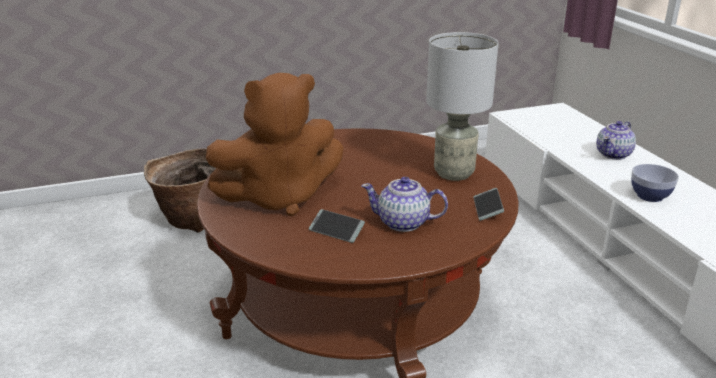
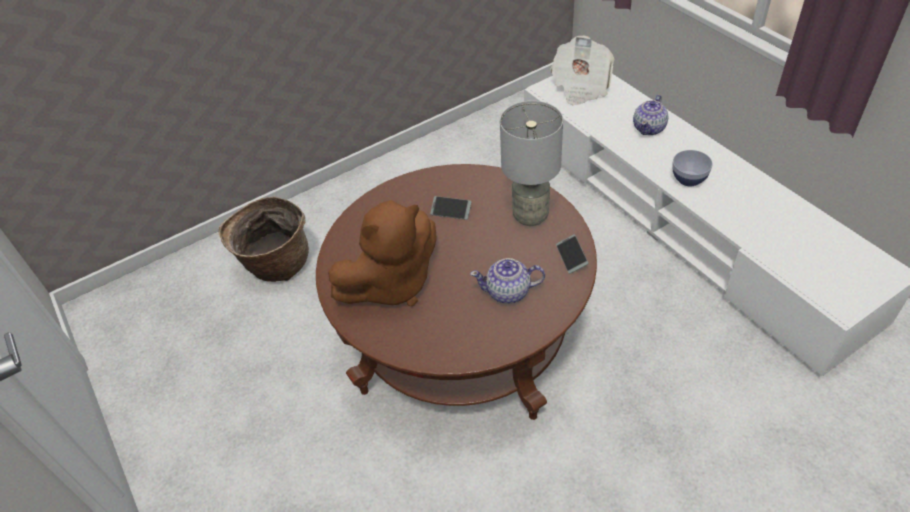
camera: 10 degrees left, 20 degrees up
phone [309,209,365,243] -> phone moved to [430,196,471,220]
none -> newspaper [551,35,614,105]

